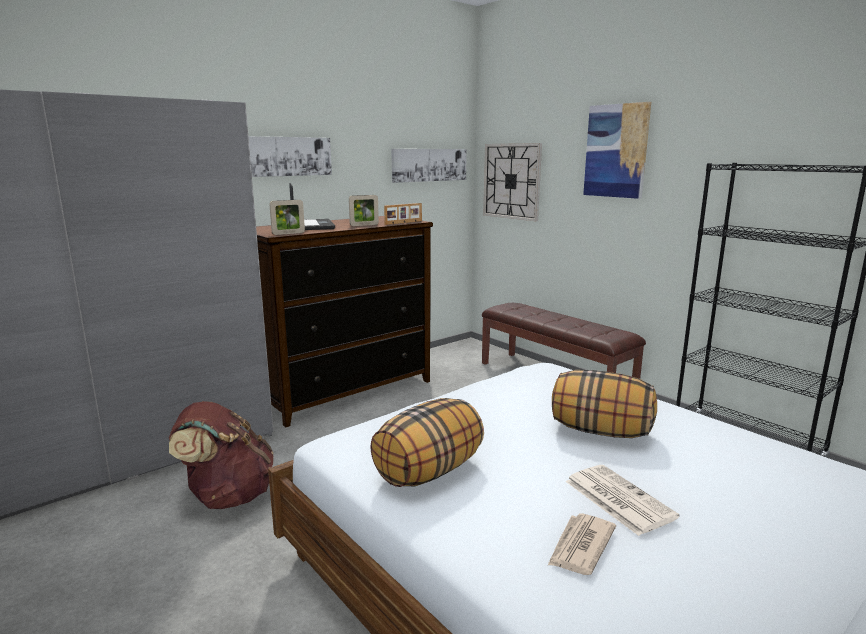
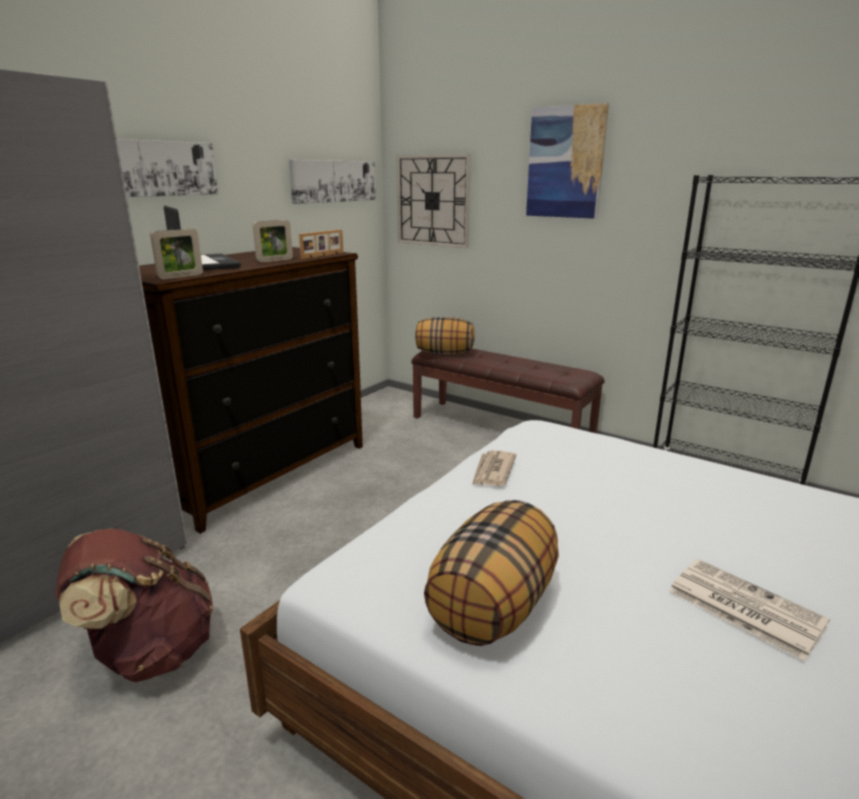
camera: 15 degrees left, 5 degrees up
newspaper [548,513,616,575] -> newspaper moved to [472,451,517,486]
pillow [552,370,657,438] -> pillow moved to [415,317,475,355]

